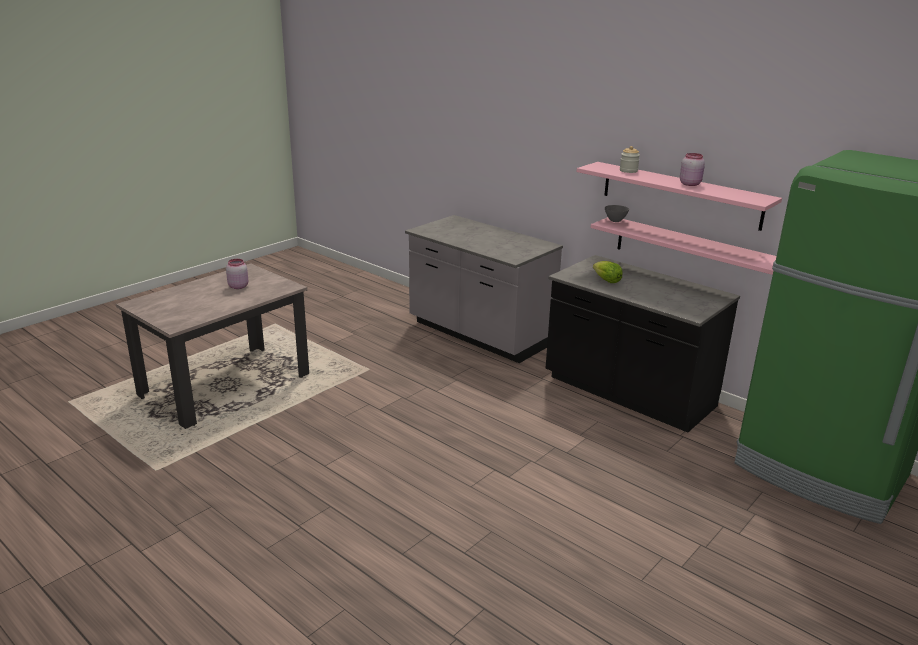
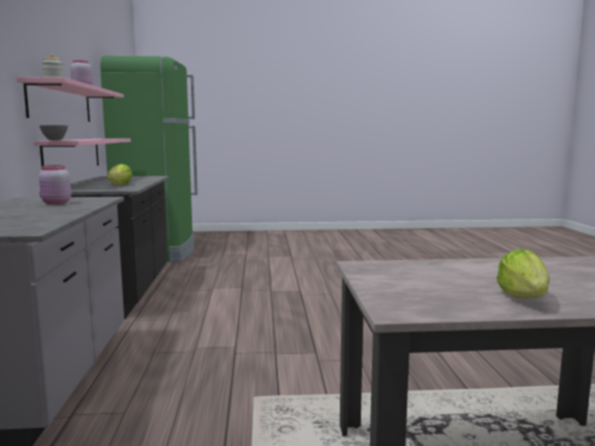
camera: 135 degrees left, 15 degrees down
pink jar [226,259,248,289] -> pink jar moved to [39,165,71,204]
none -> lettuce [496,249,550,299]

